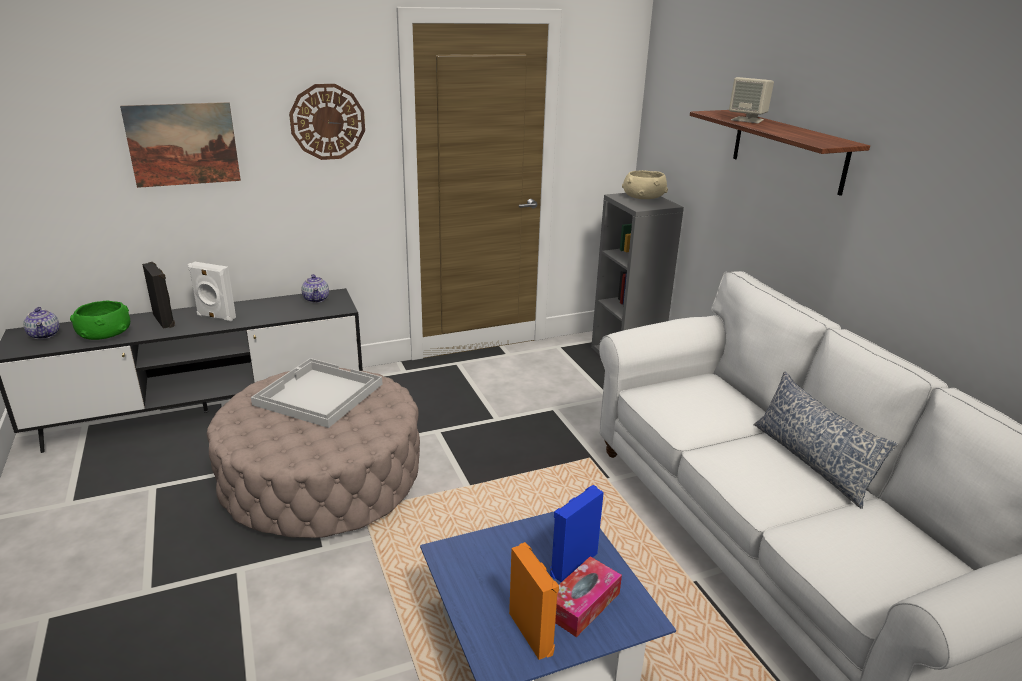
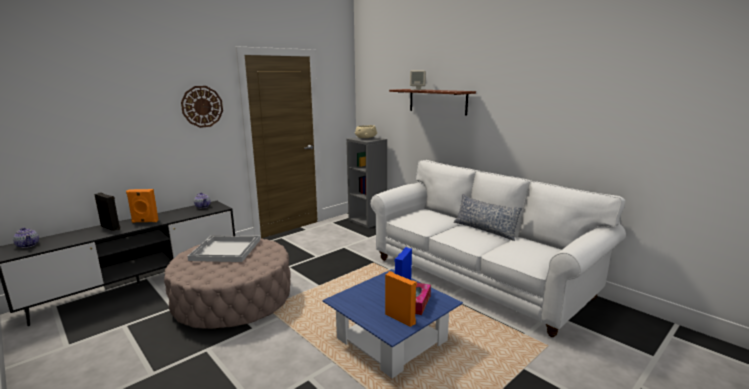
camera: 20 degrees left, 10 degrees down
green bowl [70,301,130,340] -> none
picture [120,102,241,188] -> none
white speaker [188,262,236,322] -> orange speaker [126,189,159,223]

